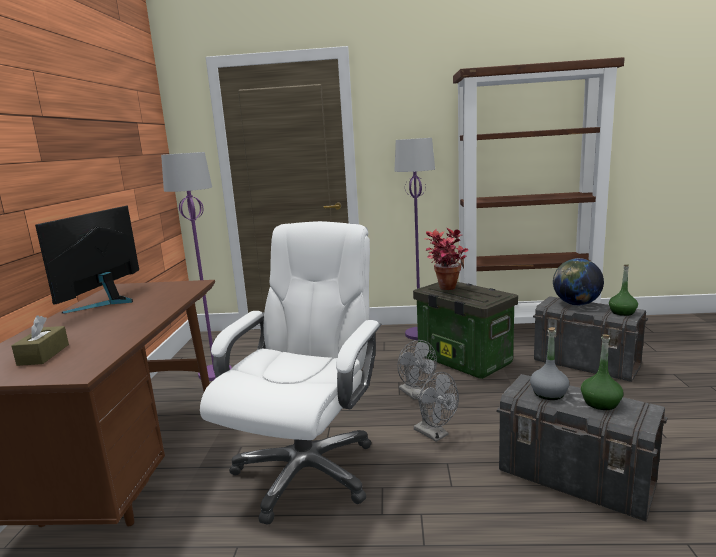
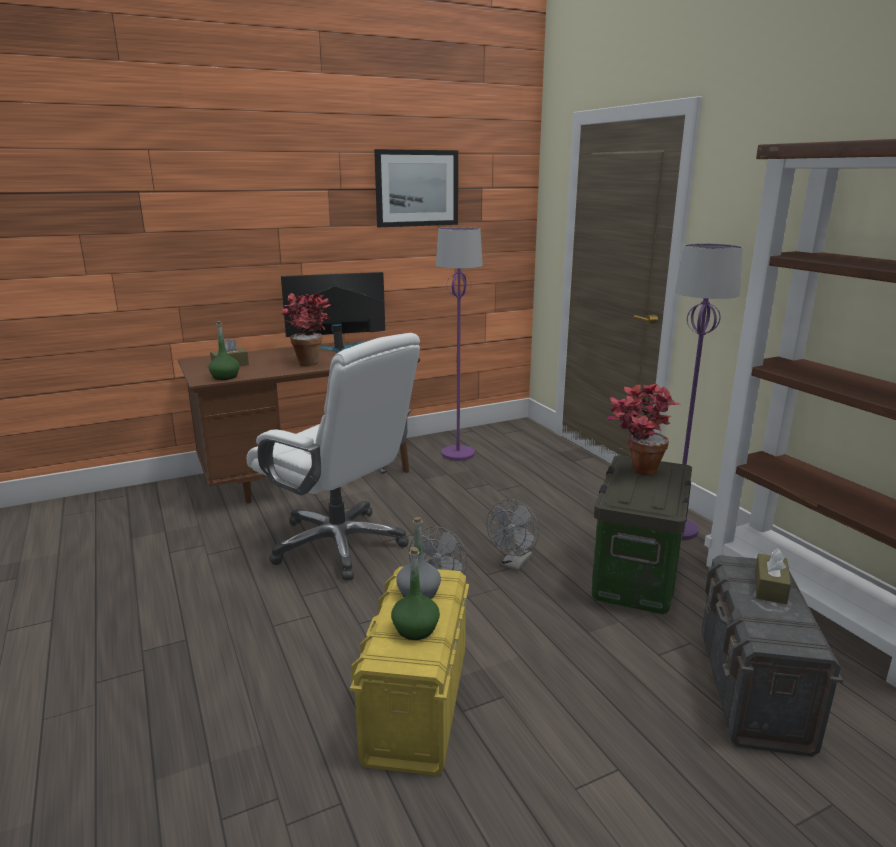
camera: 60 degrees right, 5 degrees up
white office chair [200,221,381,525] -> white office chair turned 45 degrees clockwise [246,333,420,581]
grey storage box [497,374,667,522] -> yellow storage box [350,566,469,776]
globe [553,258,604,306] -> brown tissue box [755,548,791,604]
green bottle [609,264,638,316] -> green bottle moved to [208,321,240,380]
none -> potted plant [282,293,330,366]
none -> picture [374,149,458,227]

